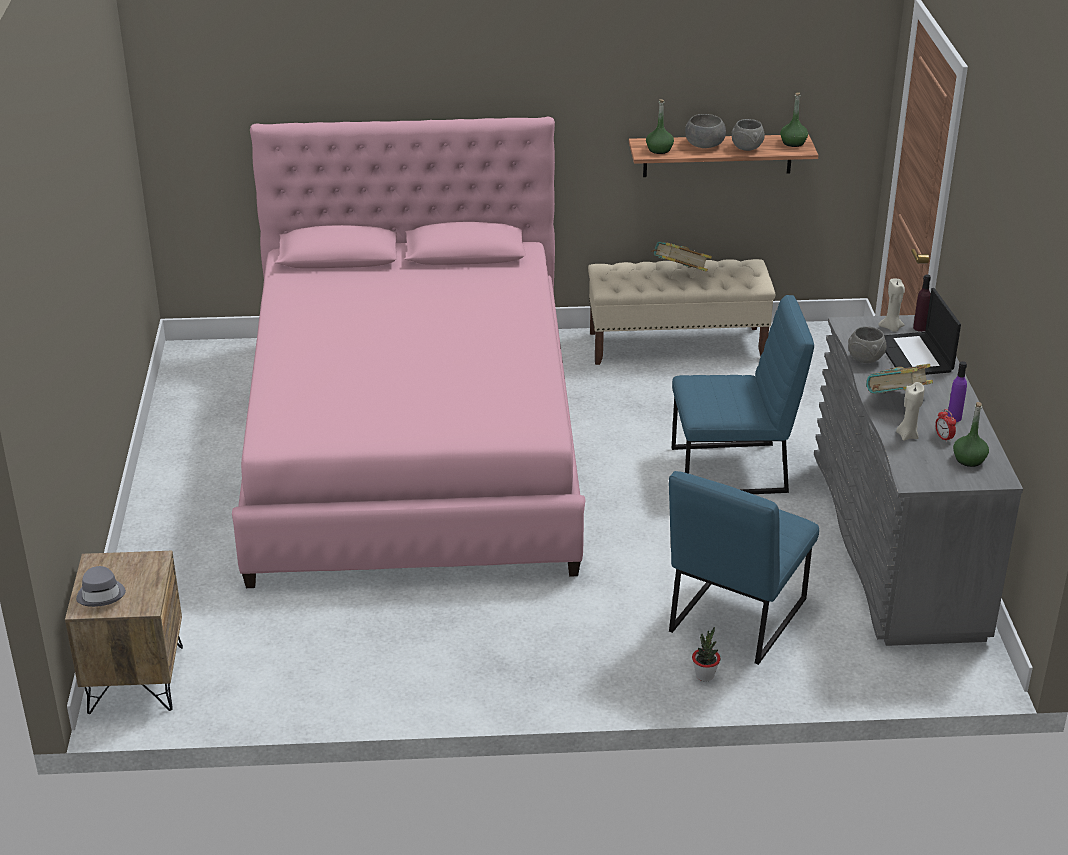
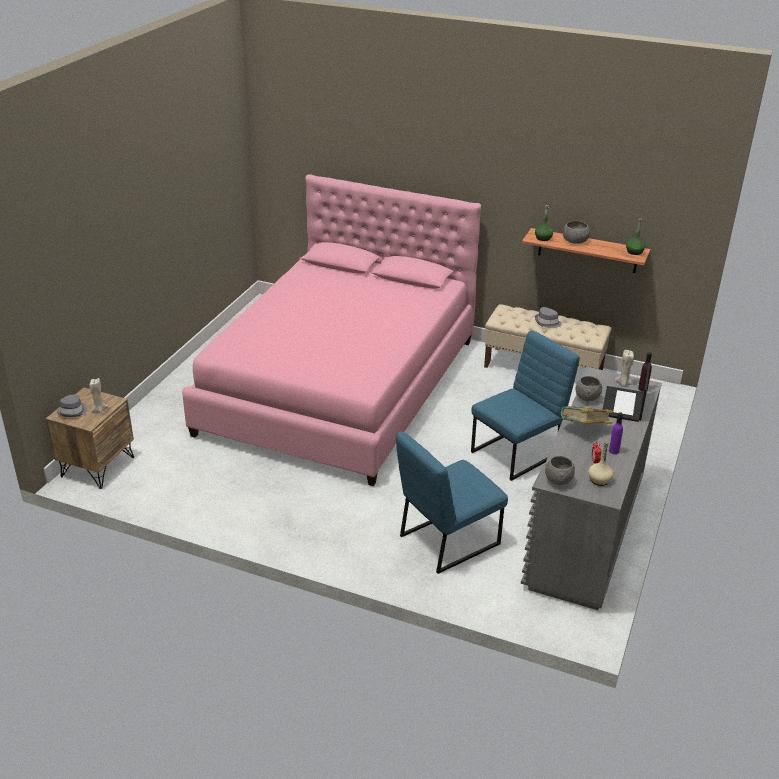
camera: 25 degrees right, 0 degrees up
book [651,242,712,272] -> grey hat [535,307,562,328]
blue chair [672,295,814,494] -> blue chair turned 60 degrees counterclockwise [471,330,580,481]
potted plant [692,627,721,682] -> none
grey bowl [732,119,765,151] -> grey bowl moved to [545,456,575,485]
beige candle [896,382,925,441] -> beige candle moved to [89,378,108,413]
green bottle [953,402,989,467] -> beige bottle [588,441,614,486]

